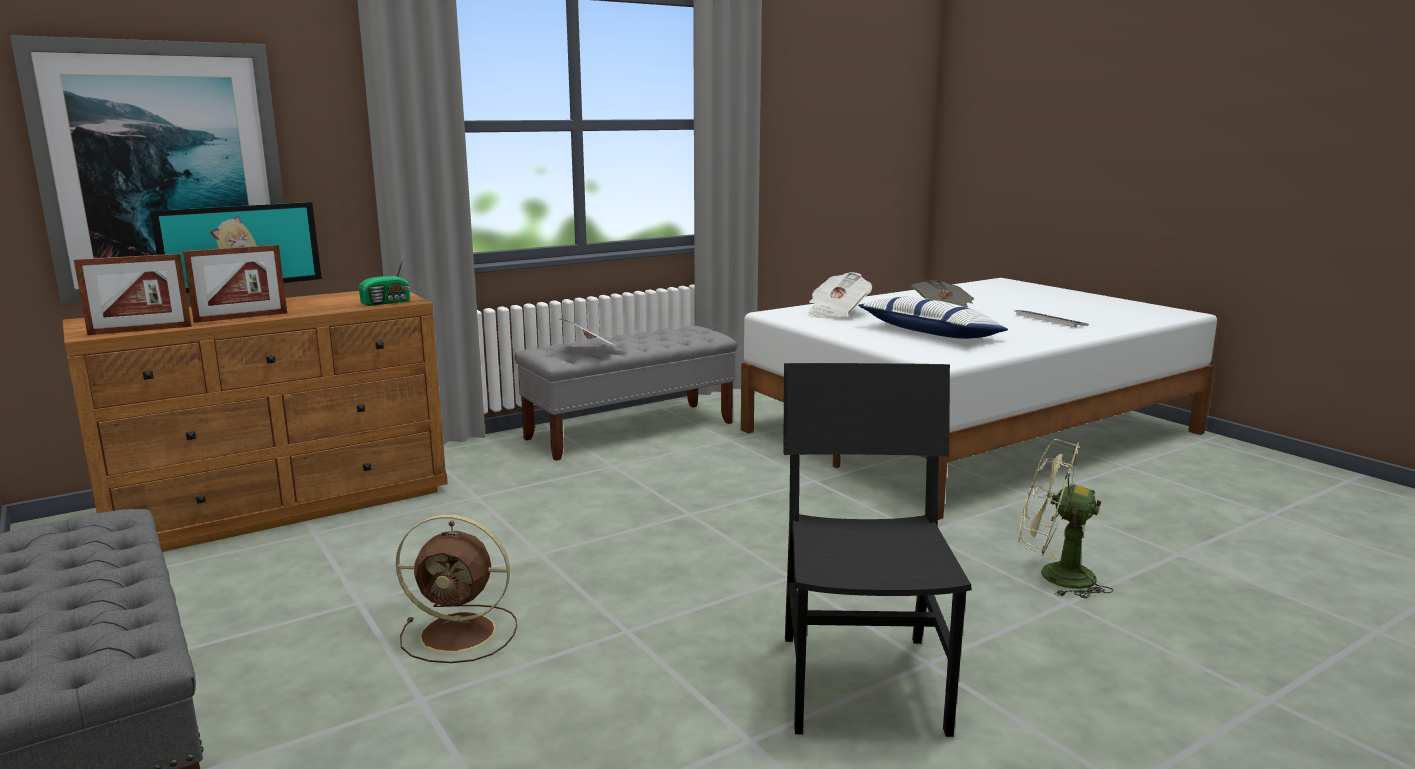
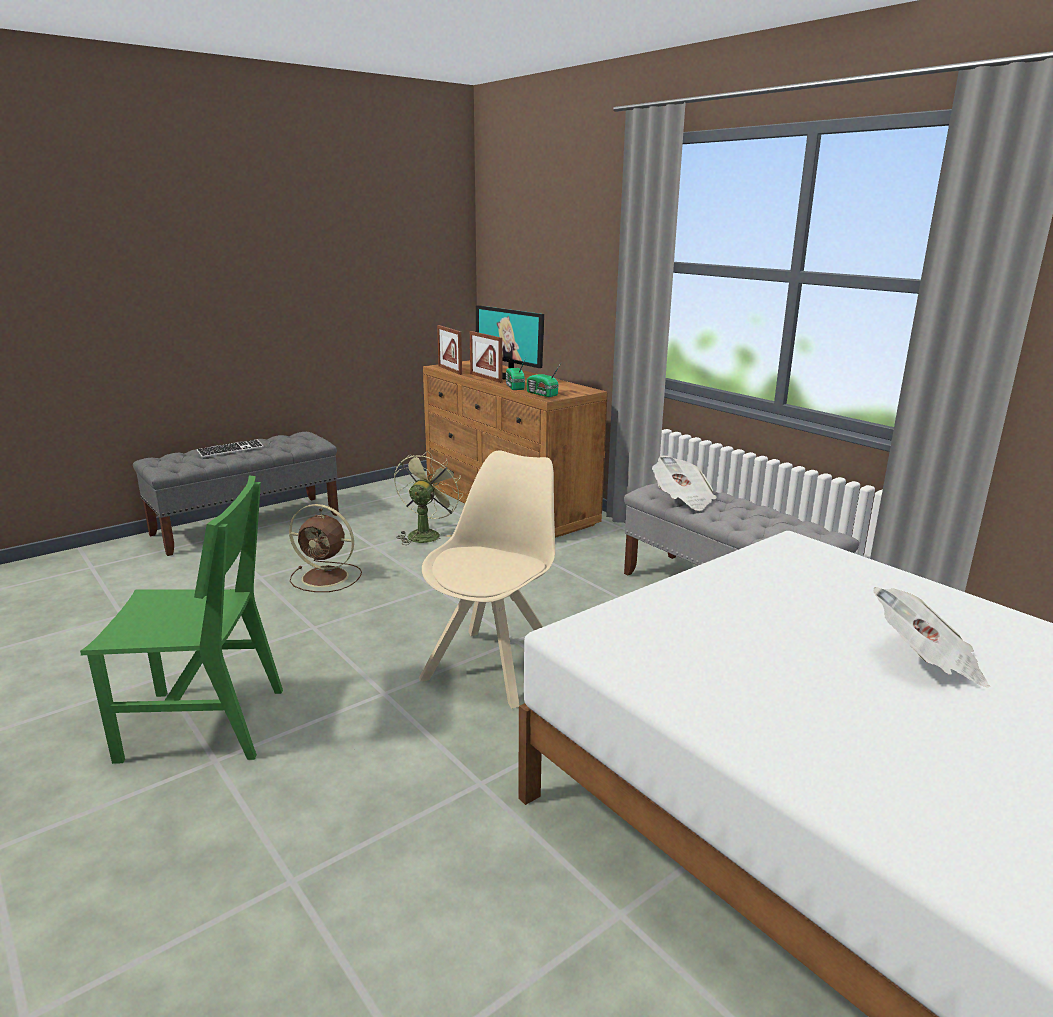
camera: 85 degrees right, 5 degrees up
picture [10,35,294,304] -> none
brown fan [396,514,517,663] -> brown fan turned 75 degrees counterclockwise [289,504,362,592]
black chair [783,363,972,737] -> green chair [80,475,283,764]
newspaper [808,272,872,318] -> none
pillow [858,297,1008,339] -> none
keyboard [1014,310,1089,327] -> keyboard moved to [196,439,264,458]
green fan [1019,439,1113,599] -> green fan moved to [394,451,463,545]
none -> beige chair [419,450,555,709]
none -> radio [506,358,526,390]

